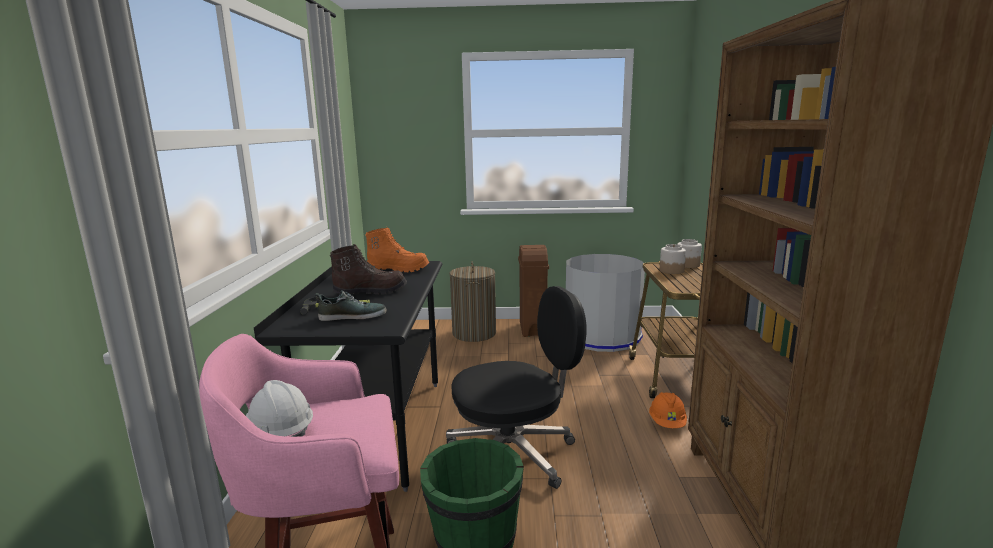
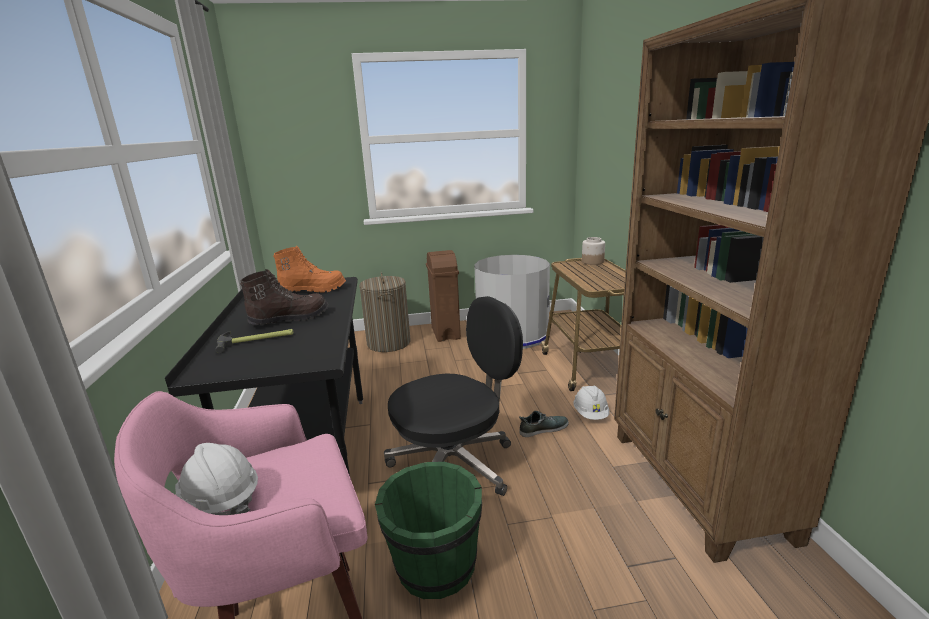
camera: 10 degrees left, 5 degrees up
shoe [315,290,387,321] -> shoe moved to [519,411,569,437]
orange hard hat [649,392,687,428] -> white hard hat [573,386,609,420]
jar [660,244,686,274] -> none

